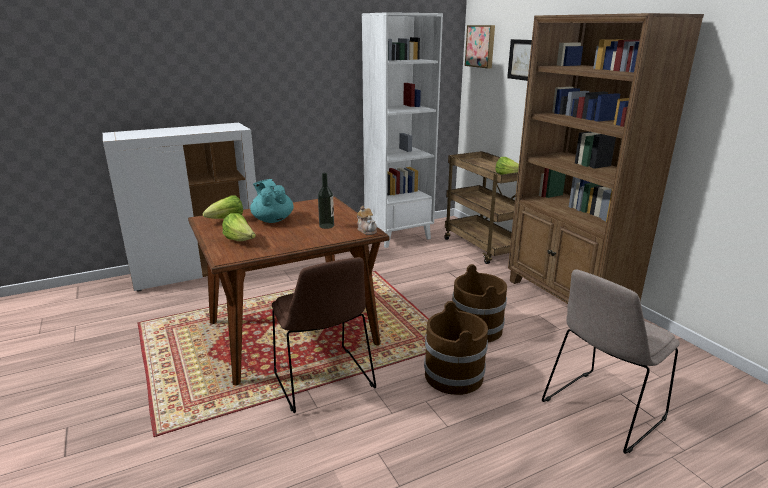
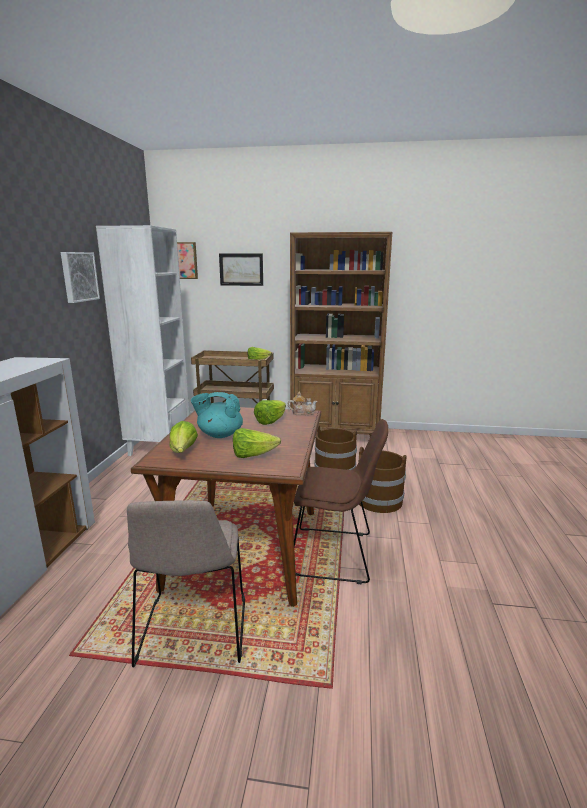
camera: 55 degrees left, 5 degrees down
bottle [318,173,334,229] -> lettuce [254,400,286,425]
beige chair [542,269,680,454] -> beige chair moved to [127,500,245,668]
none -> picture [61,252,100,303]

